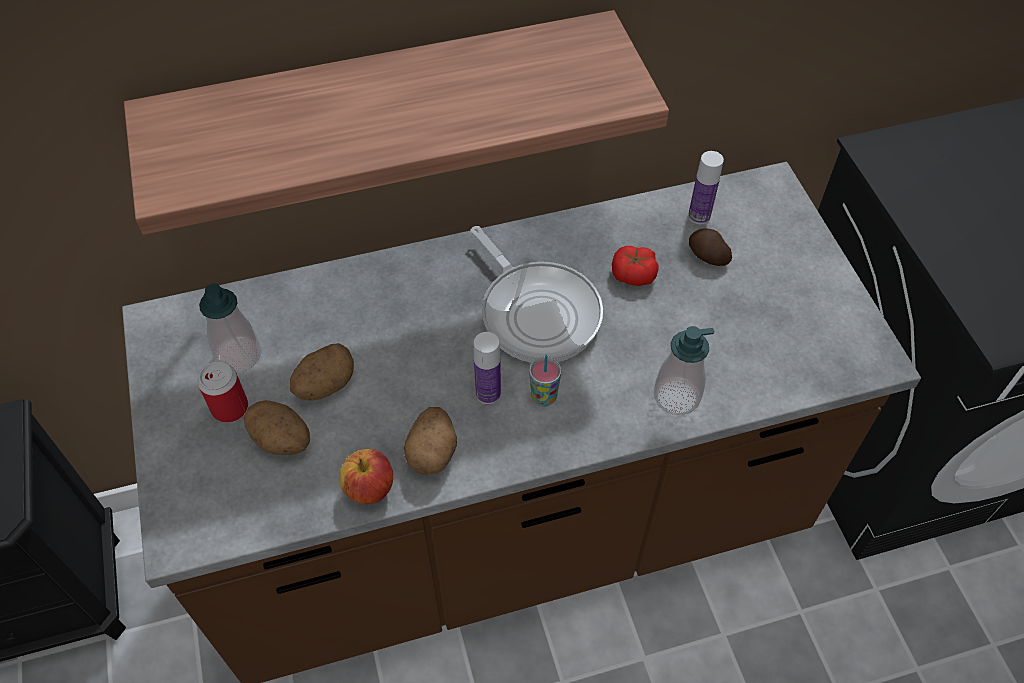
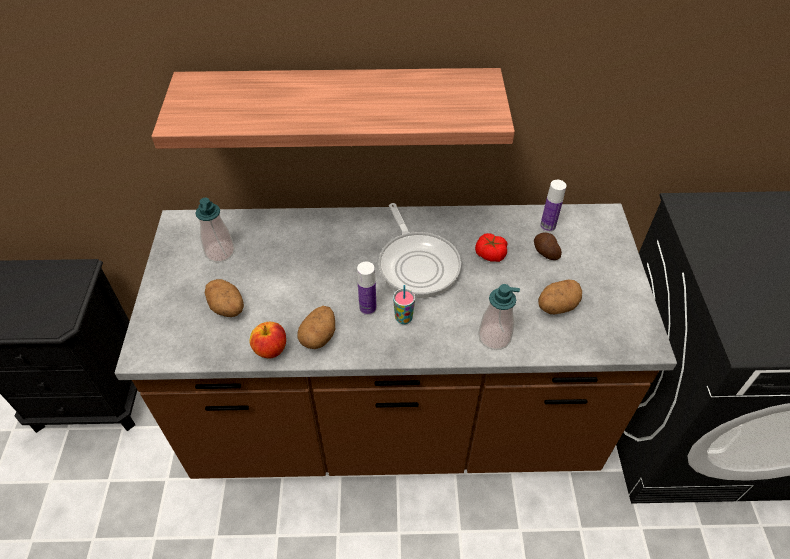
camera: 15 degrees right, 5 degrees down
can [197,361,248,423] -> none
potato [290,343,354,401] -> potato moved to [538,280,582,314]

